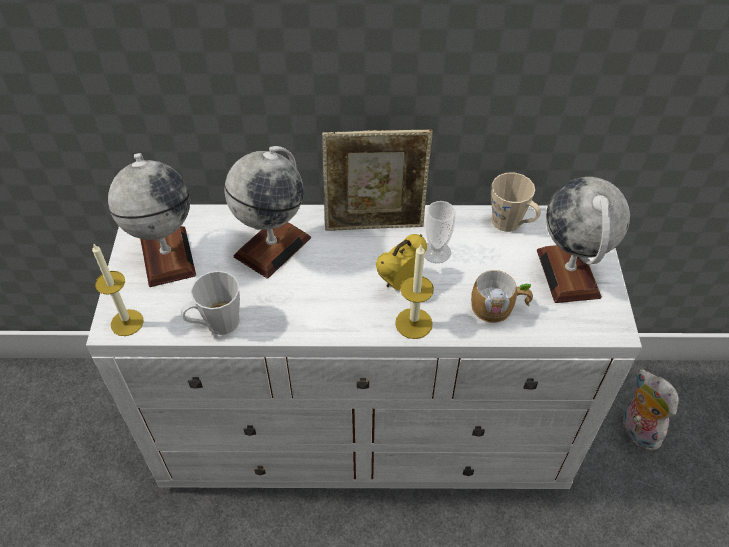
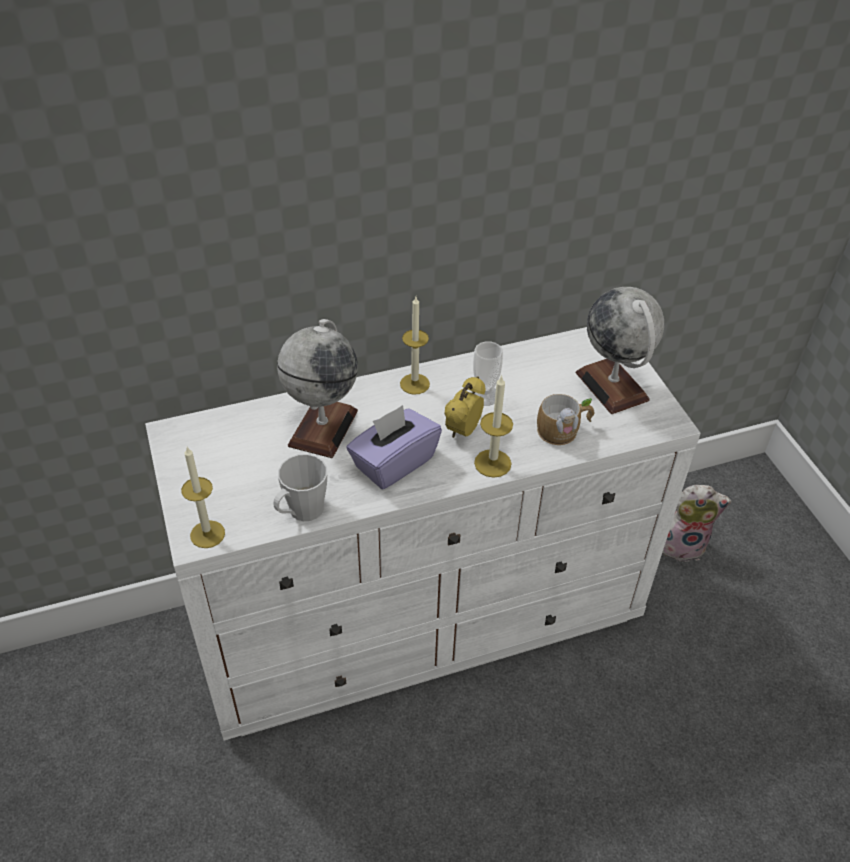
camera: 20 degrees left, 5 degrees down
globe [108,153,196,287] -> none
picture frame [322,129,433,231] -> candle [400,297,430,395]
beige mug [491,173,541,232] -> none
plush toy [621,369,679,450] -> plush toy turned 135 degrees clockwise [662,485,731,562]
none -> purple tissue box [346,405,442,489]

